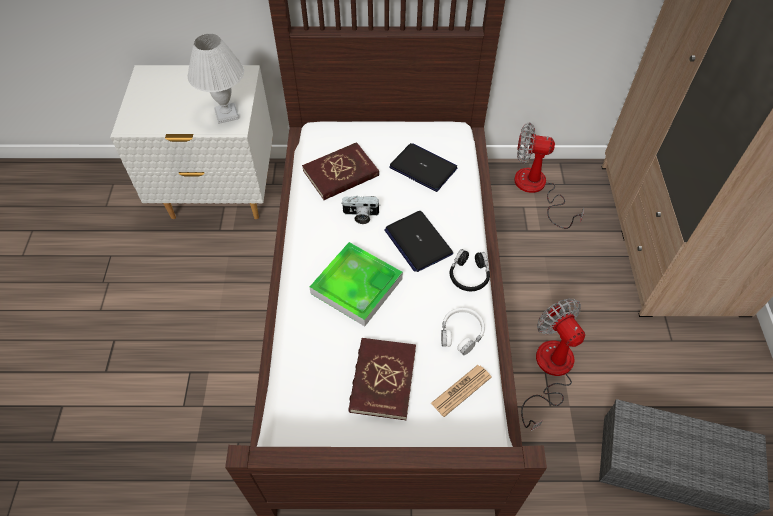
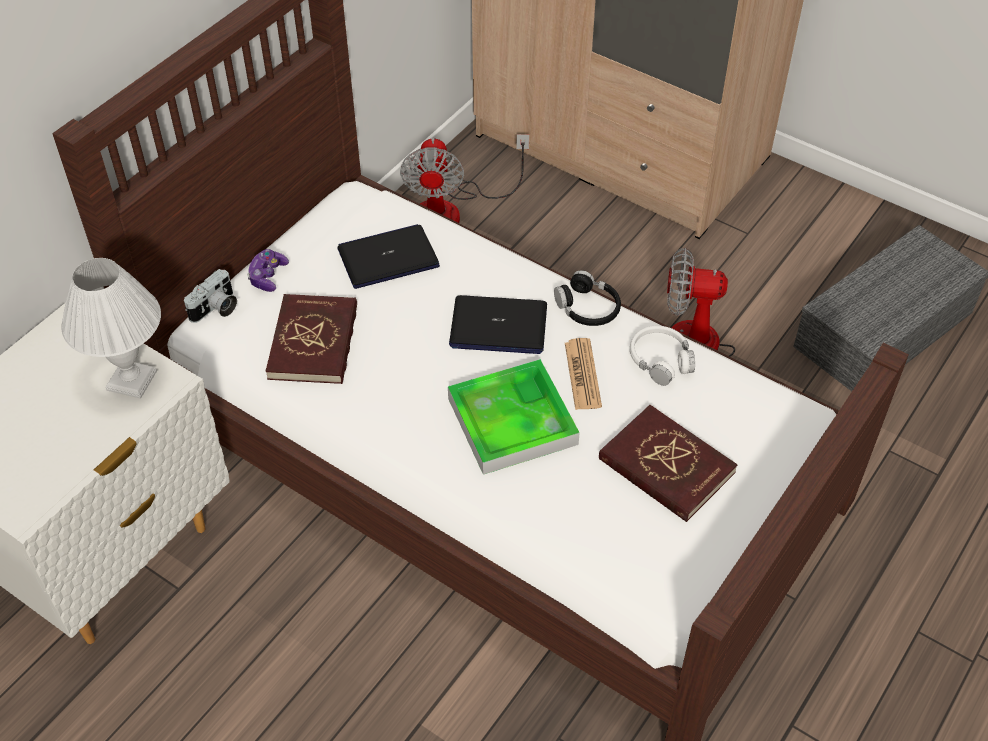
camera: 55 degrees left, 5 degrees down
camera [341,196,380,224] -> camera moved to [184,269,237,323]
newspaper [431,365,492,417] -> newspaper moved to [565,338,602,410]
fan [514,123,584,229] -> fan turned 45 degrees counterclockwise [400,134,529,223]
none -> game controller [247,249,289,292]

